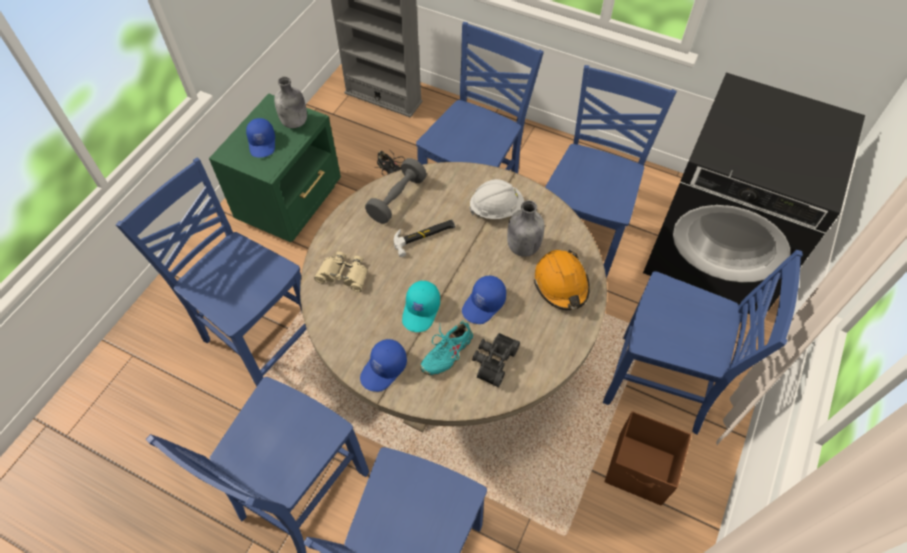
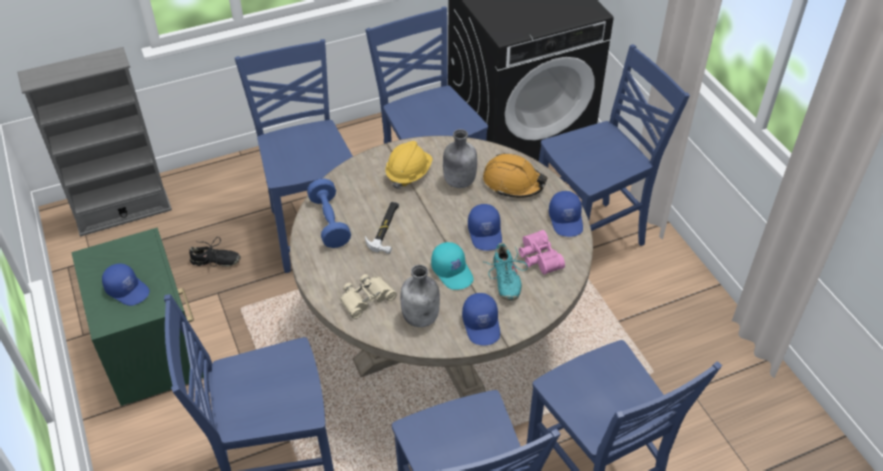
camera: 50 degrees left, 10 degrees down
grey bottle [274,77,307,128] -> grey bottle moved to [401,265,440,327]
grey dumbbell [365,158,427,223] -> blue dumbbell [307,179,351,248]
white hard hat [469,179,524,219] -> yellow hard hat [386,141,433,189]
black binoculars [472,333,520,387] -> pink binoculars [519,230,565,275]
brown storage box [604,411,692,505] -> none
none -> blue cap [549,191,583,237]

